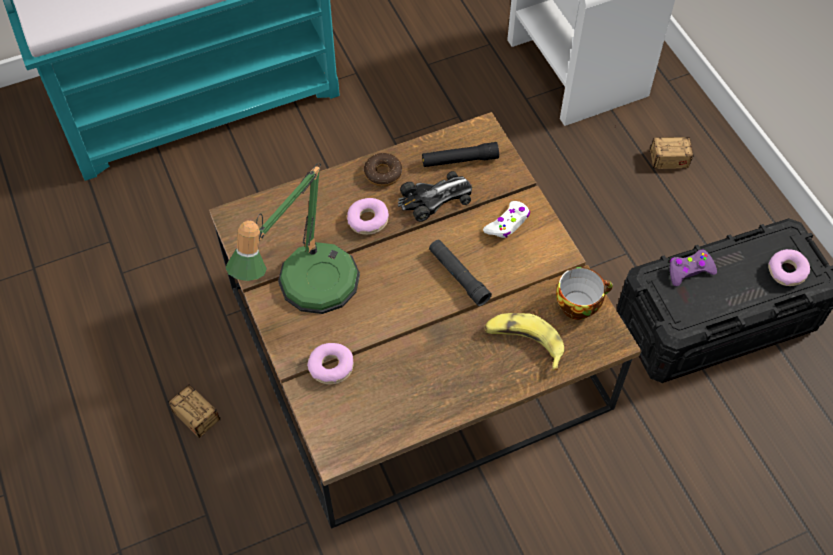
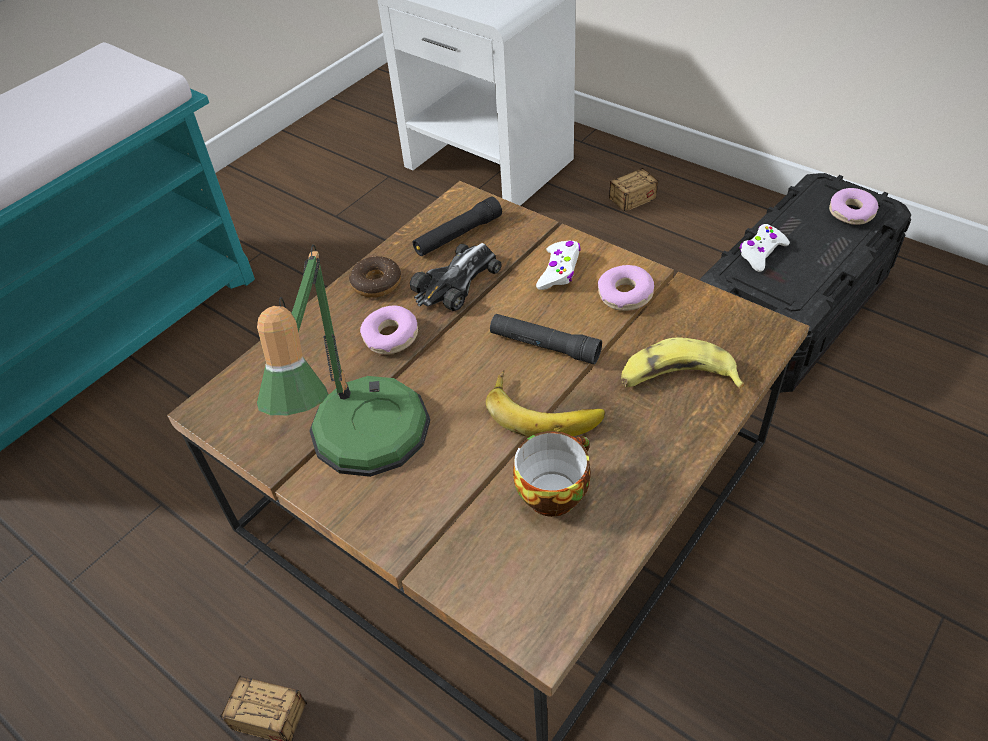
camera: 25 degrees left, 10 degrees down
donut [307,343,354,384] -> donut moved to [598,265,654,311]
cup [556,267,613,320] -> cup moved to [513,431,591,517]
purple game controller [670,250,717,286] -> white game controller [739,224,790,272]
none -> banana [486,370,605,437]

